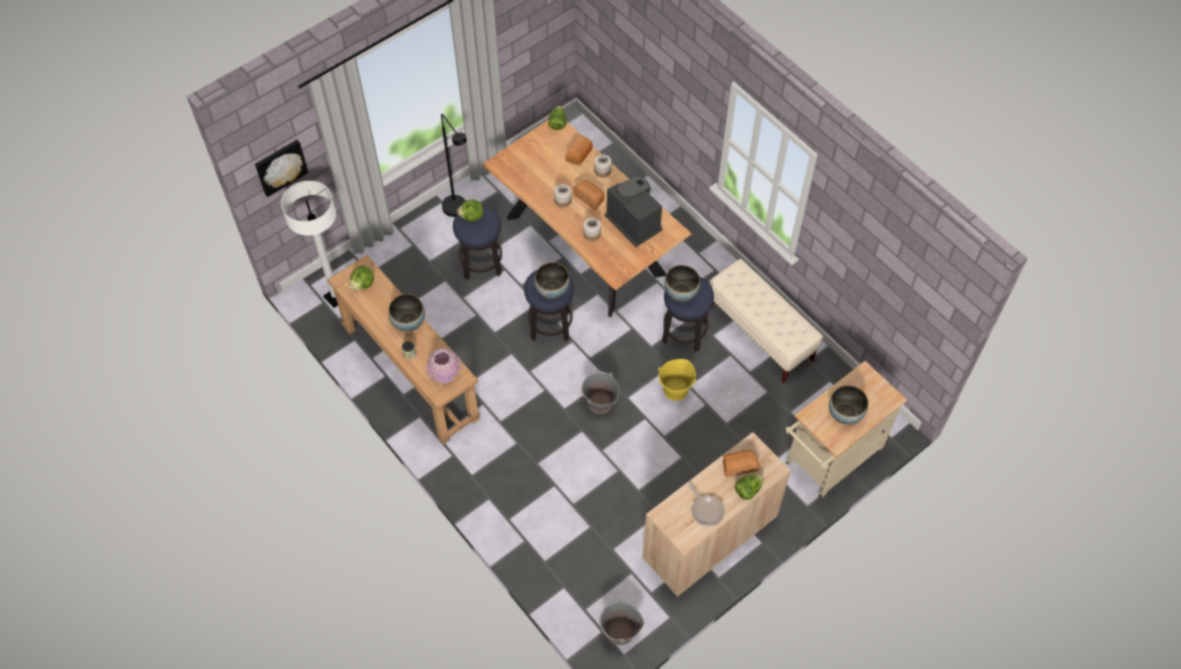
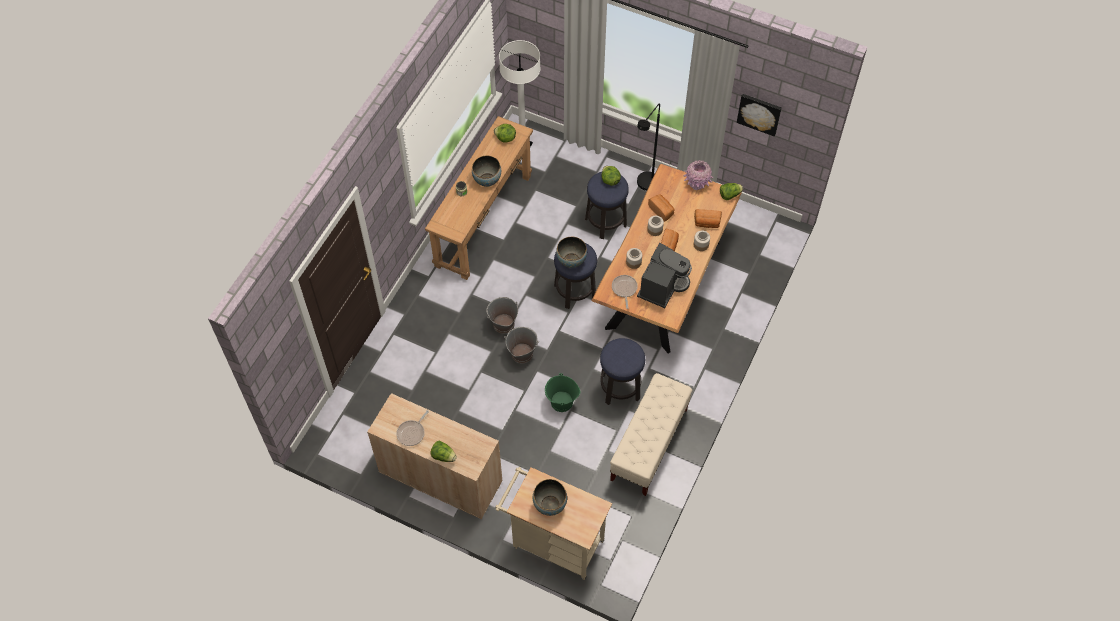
camera: 65 degrees right, 0 degrees up
picture [255,140,309,197] -> picture moved to [737,94,782,137]
pink vase [426,348,463,385] -> pink vase moved to [684,160,713,190]
grey bucket [600,599,644,645] -> grey bucket moved to [486,297,518,334]
yellow bucket [658,359,696,401] -> green bucket [545,373,581,412]
bowl [665,265,700,302] -> none
bread [723,450,760,477] -> bread moved to [648,194,675,222]
none -> frying pan [612,275,638,309]

